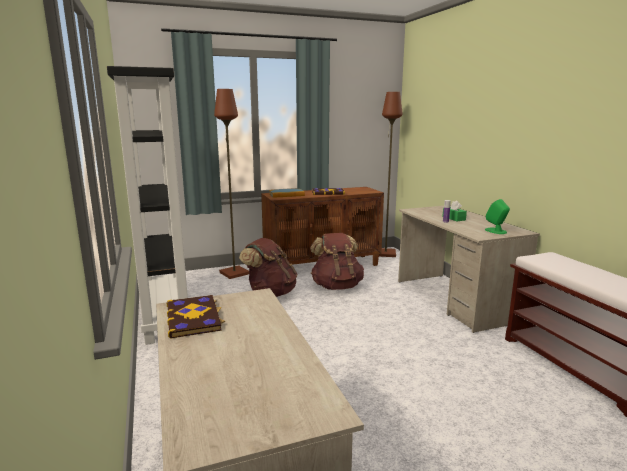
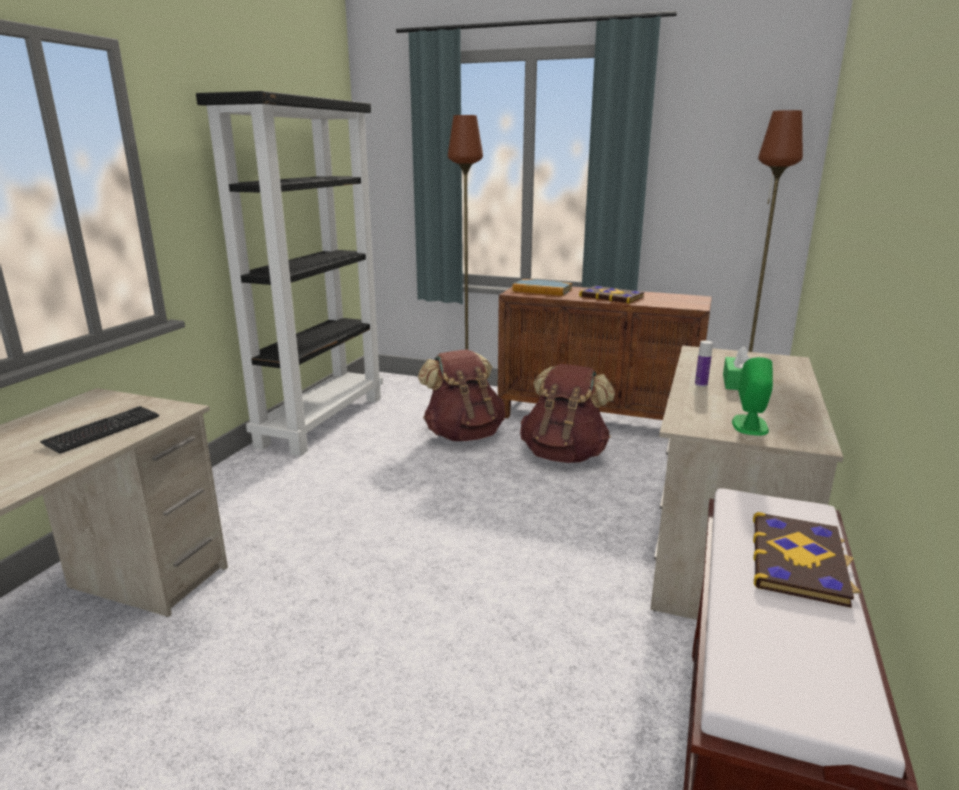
camera: 40 degrees right, 5 degrees up
book [167,295,225,339] -> book moved to [753,512,861,608]
none -> keyboard [40,406,159,454]

